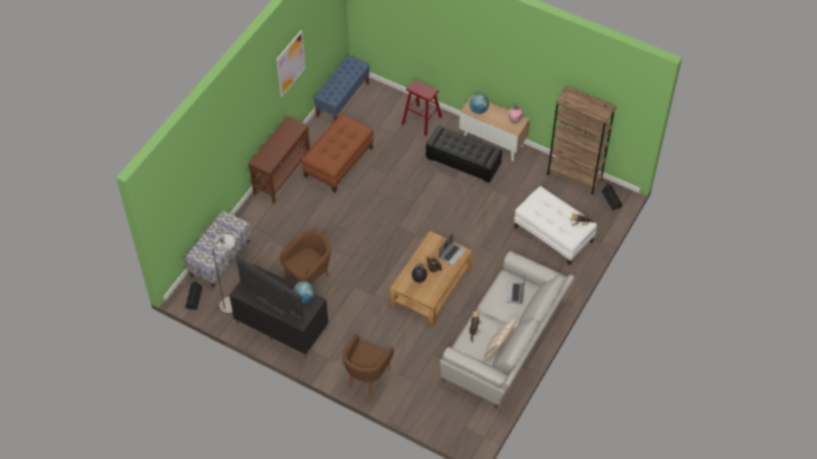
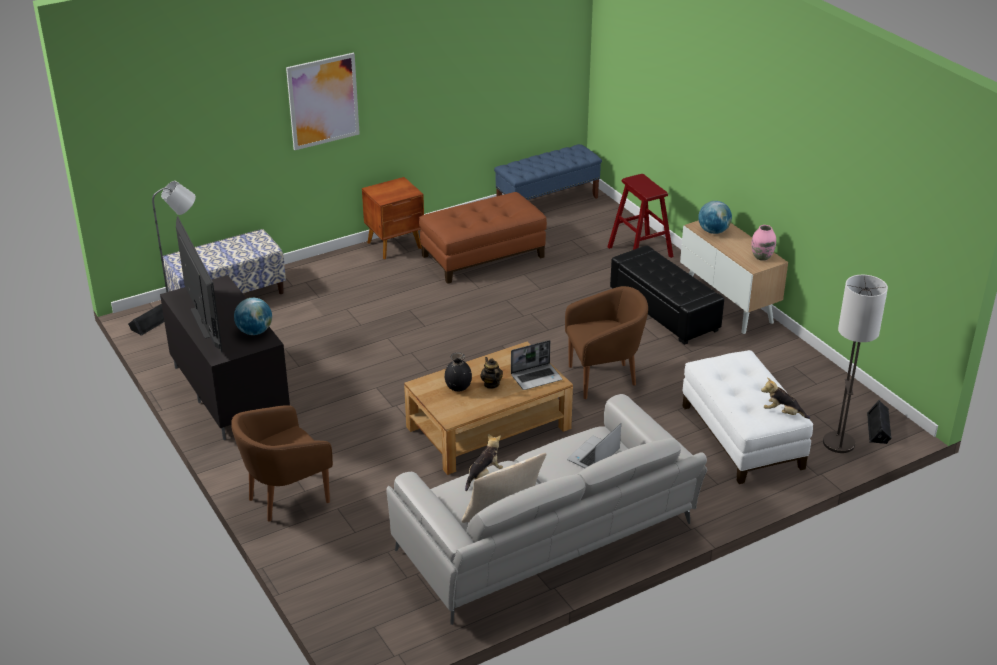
camera: 30 degrees right, 20 degrees down
brown console table [248,116,310,204] -> brown nightstand [362,177,424,259]
picture [276,30,306,97] -> picture moved to [286,53,360,150]
brown armchair [280,230,331,283] -> brown armchair moved to [565,286,648,399]
brown bookcase [547,86,617,195] -> none
none -> floor lamp [823,275,888,453]

